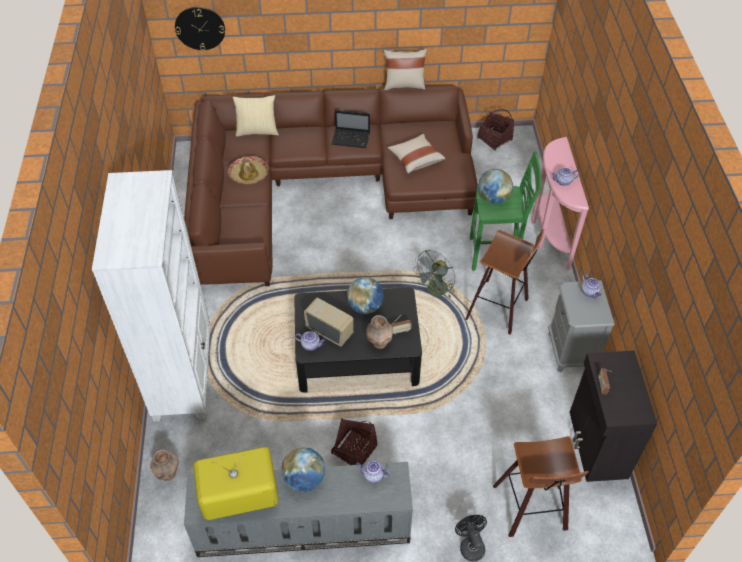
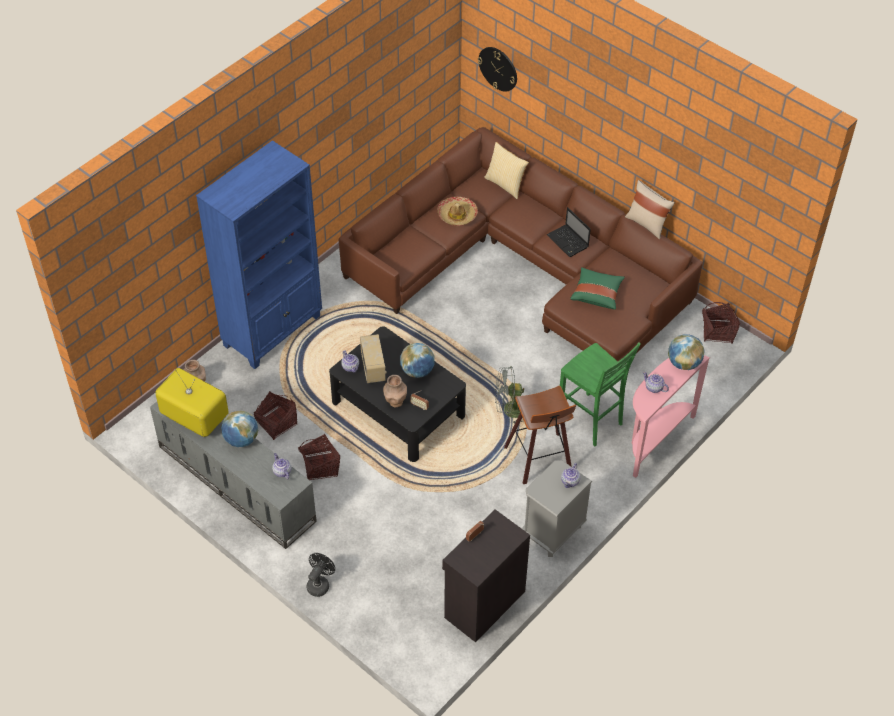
camera: 45 degrees right, 0 degrees up
white bookcase [92,170,210,421] -> blue bookcase [196,140,322,369]
beige pillow [387,134,446,174] -> green pillow [570,267,625,310]
globe [478,169,513,204] -> globe moved to [668,334,705,370]
stool [493,436,589,537] -> none
none -> basket [254,391,297,440]

